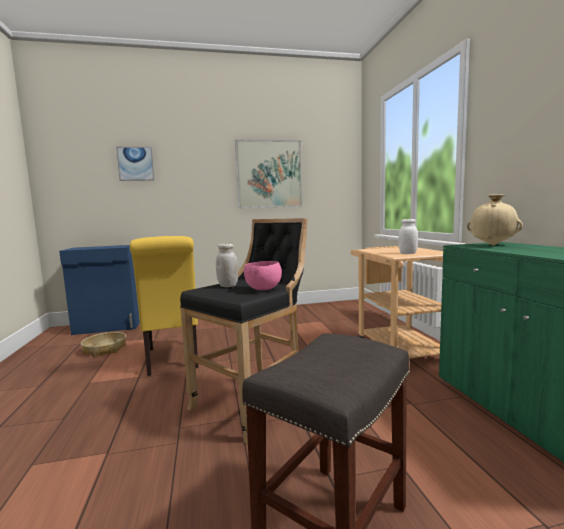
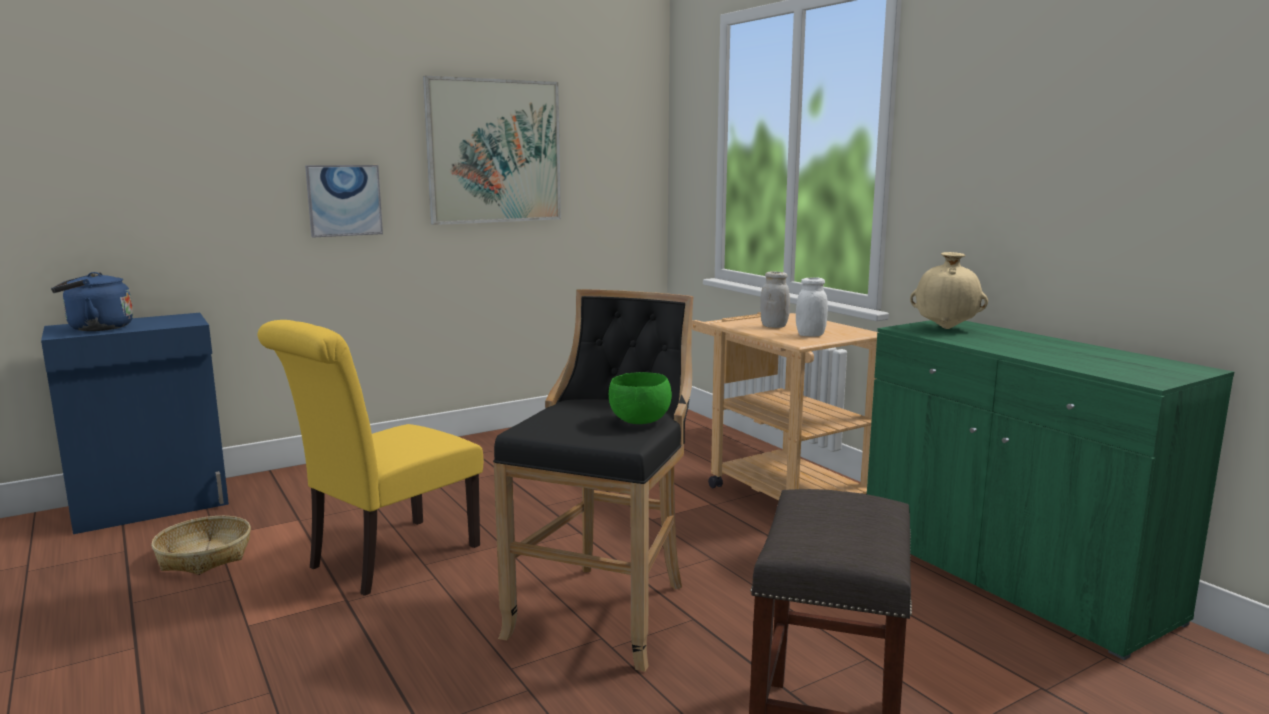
camera: 20 degrees left, 5 degrees up
picture [116,147,155,181] -> picture moved to [305,165,383,238]
yellow chair [130,236,198,376] -> yellow chair turned 75 degrees clockwise [258,320,484,596]
white jar [216,243,238,287] -> white jar moved to [760,271,790,328]
pink bowl [244,261,282,290] -> green bowl [609,372,672,424]
none -> blue kettle [51,272,133,331]

